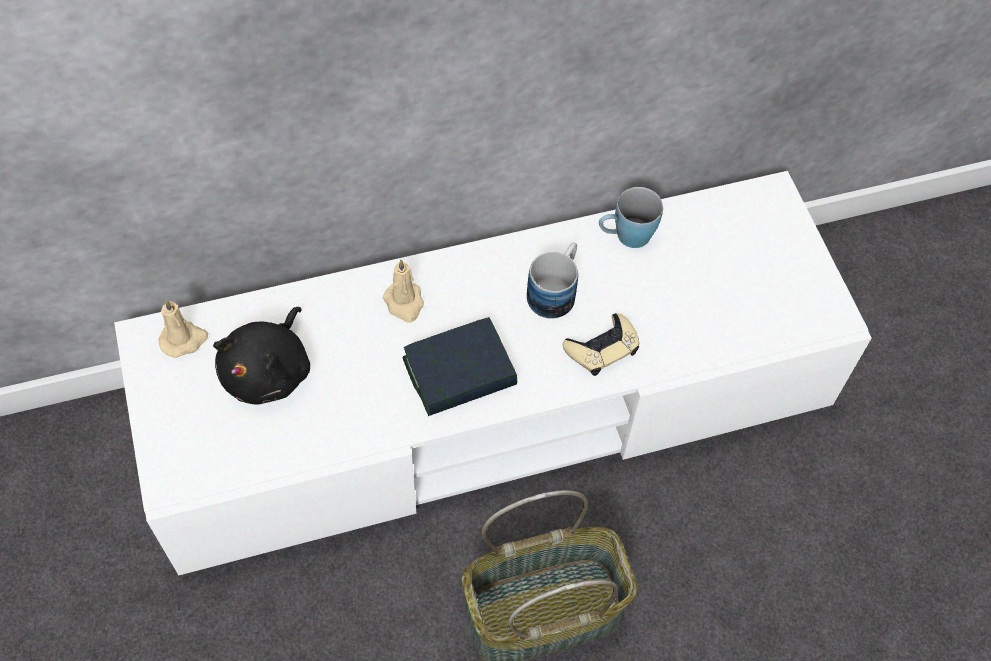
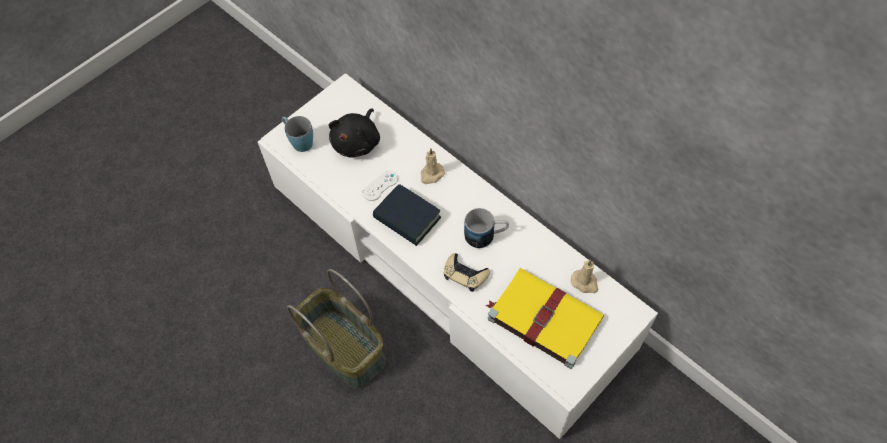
camera: 65 degrees right, 0 degrees up
beige candle [158,299,208,358] -> beige candle moved to [571,260,598,293]
black plush toy [213,307,310,405] -> black plush toy turned 60 degrees counterclockwise [328,109,380,158]
blue mug [599,187,663,248] -> blue mug moved to [282,116,313,152]
none -> white game controller [363,171,398,201]
none -> yellow book [485,268,604,369]

